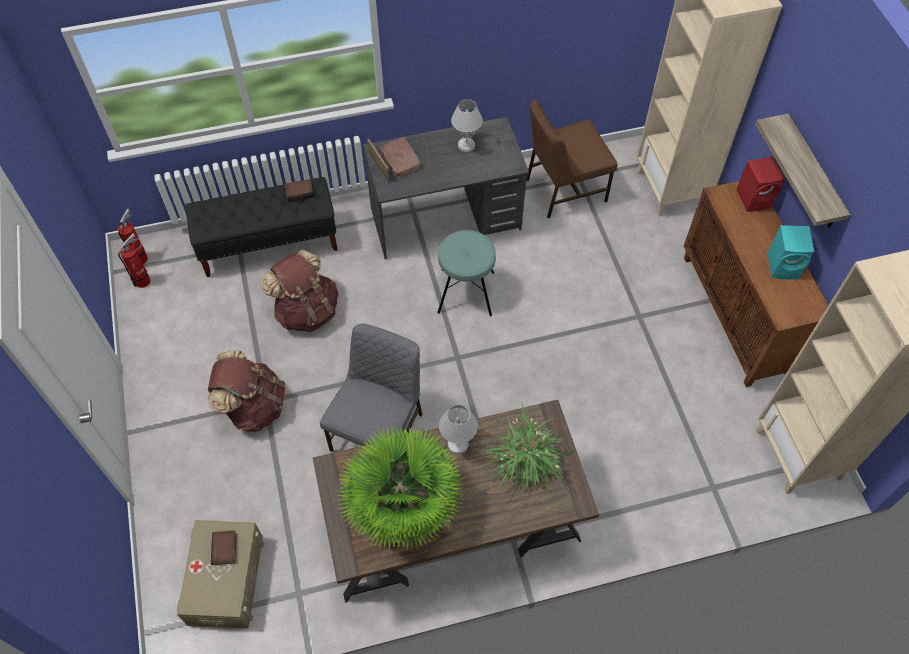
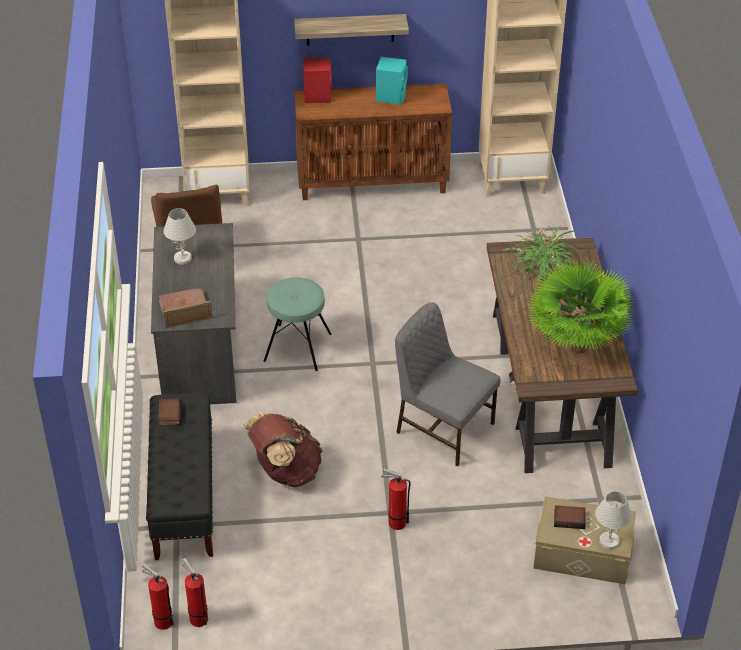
camera: 80 degrees left, 15 degrees down
brown backpack [208,350,285,432] -> fire extinguisher [381,468,411,530]
white table lamp [439,404,478,454] -> white table lamp moved to [595,491,632,549]

